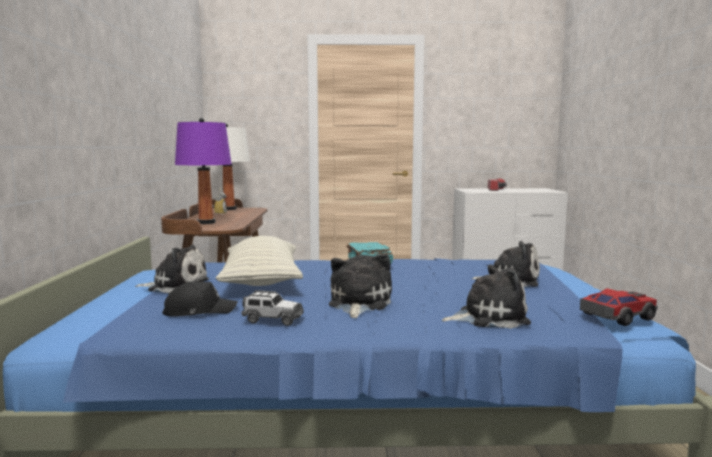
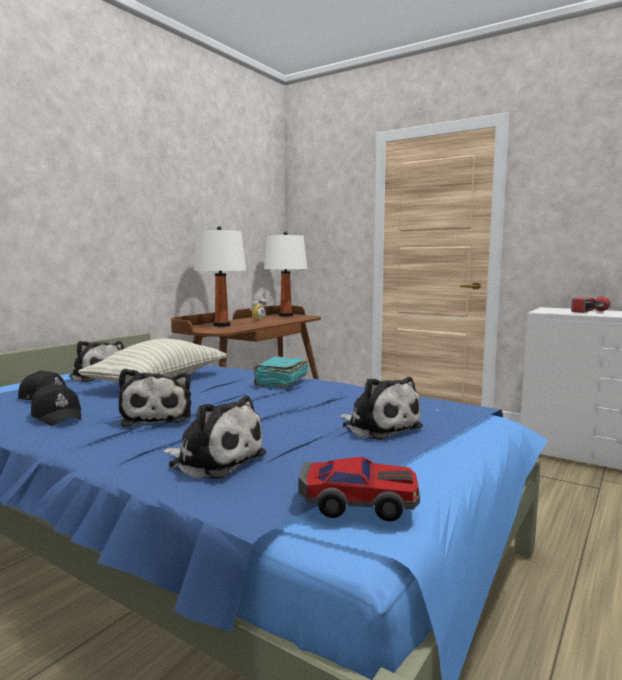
camera: 35 degrees right, 0 degrees up
purple table lamp [175,118,232,224] -> white table lamp [194,226,246,327]
toy car [242,290,304,326] -> black cap [31,383,81,426]
plush toy [329,254,392,318] -> plush toy turned 120 degrees clockwise [119,368,191,427]

